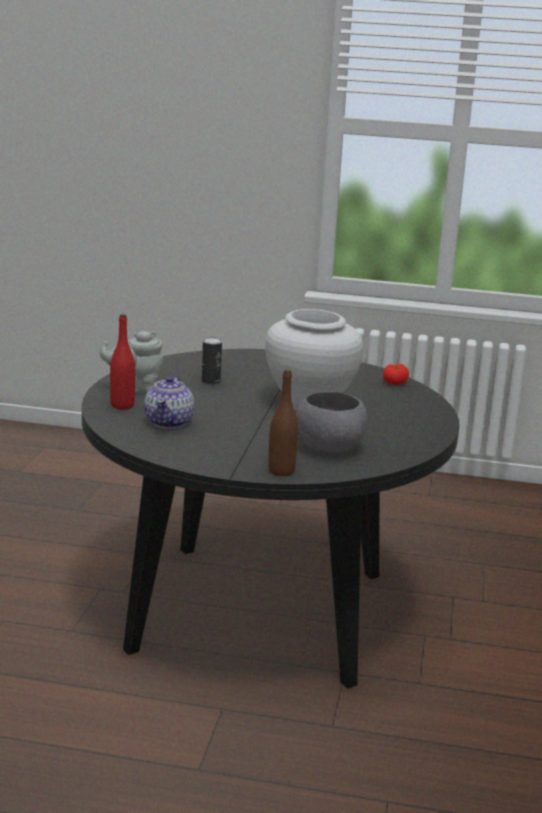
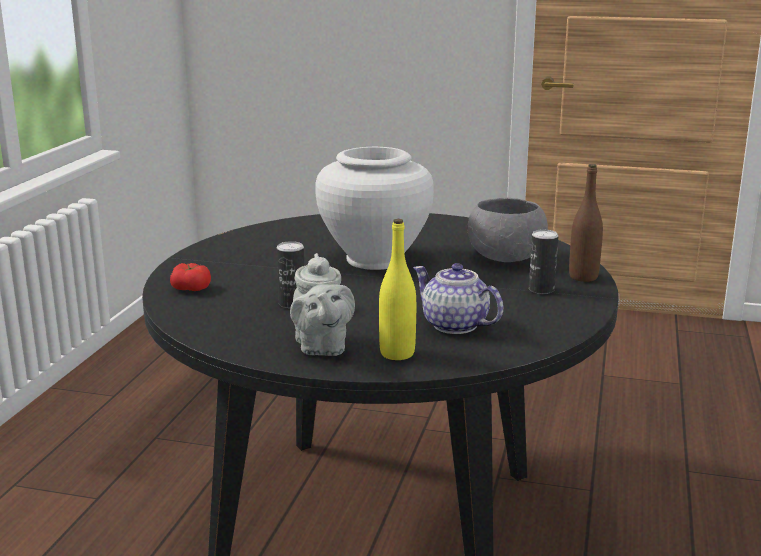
camera: 85 degrees left, 0 degrees up
red bottle [110,314,135,409] -> yellow bottle [379,219,416,360]
teapot [144,376,195,429] -> teapot turned 150 degrees counterclockwise [413,263,503,334]
tomato [383,364,409,385] -> tomato moved to [170,263,211,291]
none -> can [529,229,558,294]

